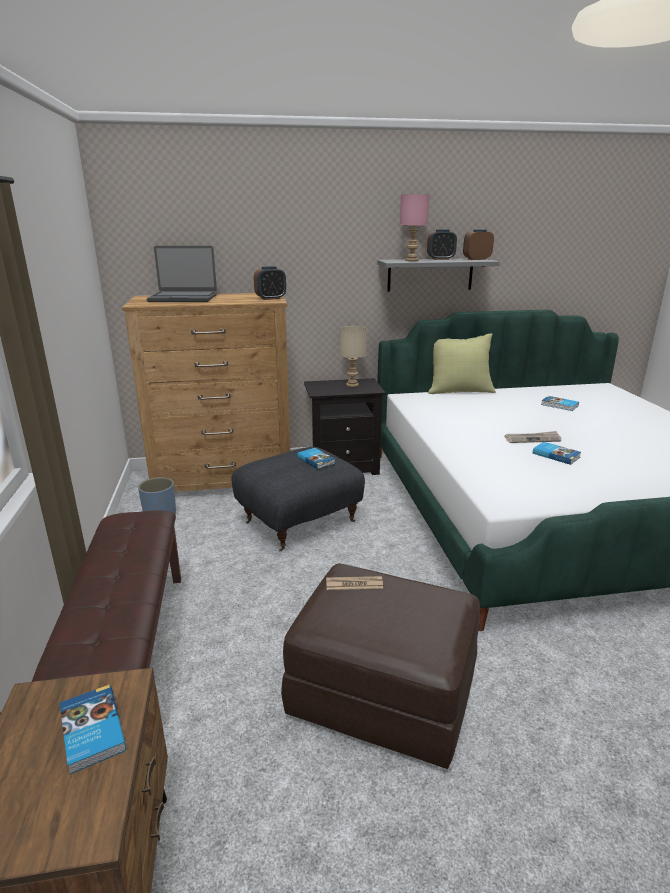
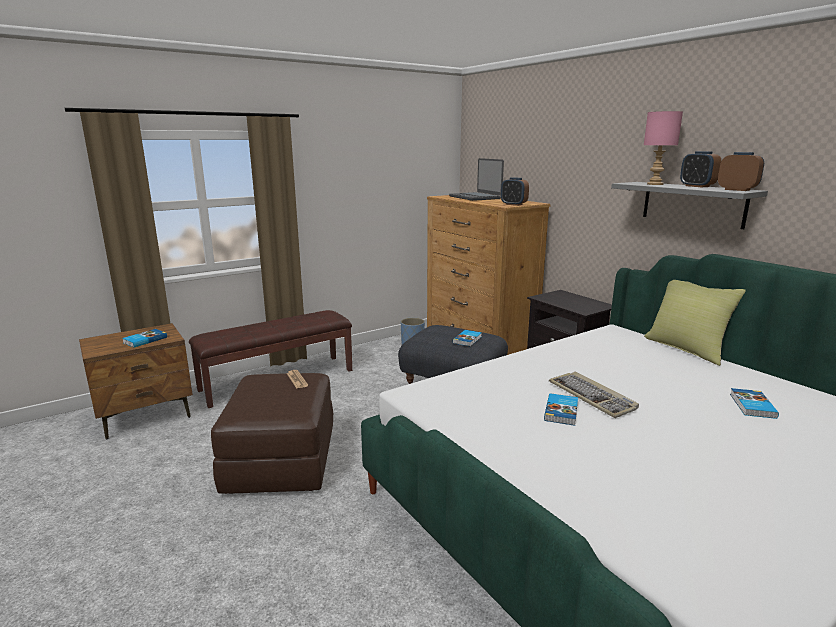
camera: 65 degrees right, 5 degrees down
beige table lamp [340,326,367,387] -> none
newspaper [505,431,561,443] -> keyboard [549,372,639,418]

